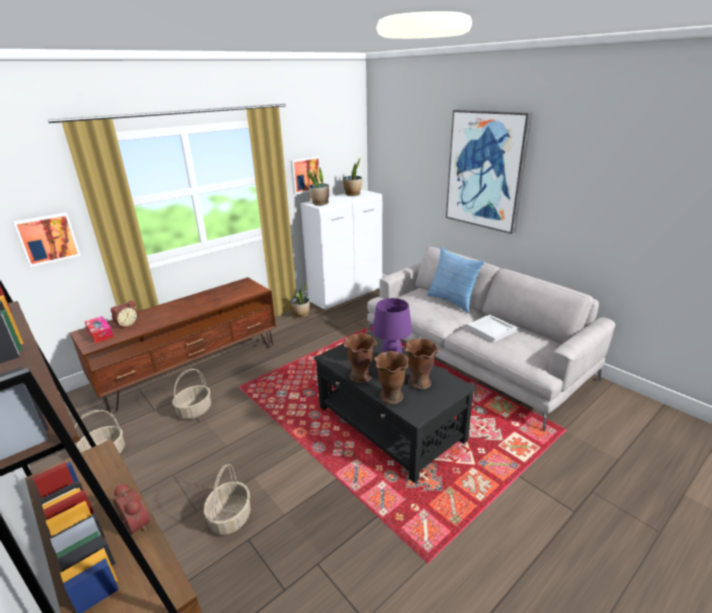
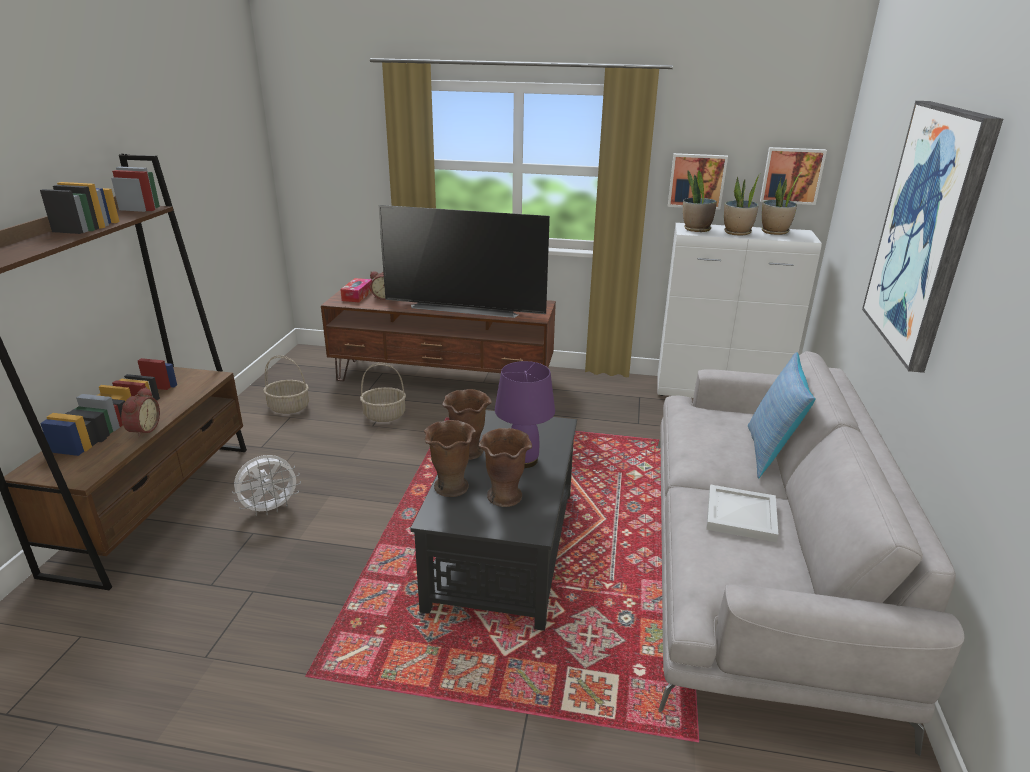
camera: 50 degrees right, 0 degrees up
picture [13,213,81,267] -> picture moved to [760,147,827,205]
basket [204,464,251,535] -> white fan [232,455,301,516]
potted plant [290,283,310,318] -> potted plant moved to [724,173,761,235]
none -> television [378,205,550,318]

